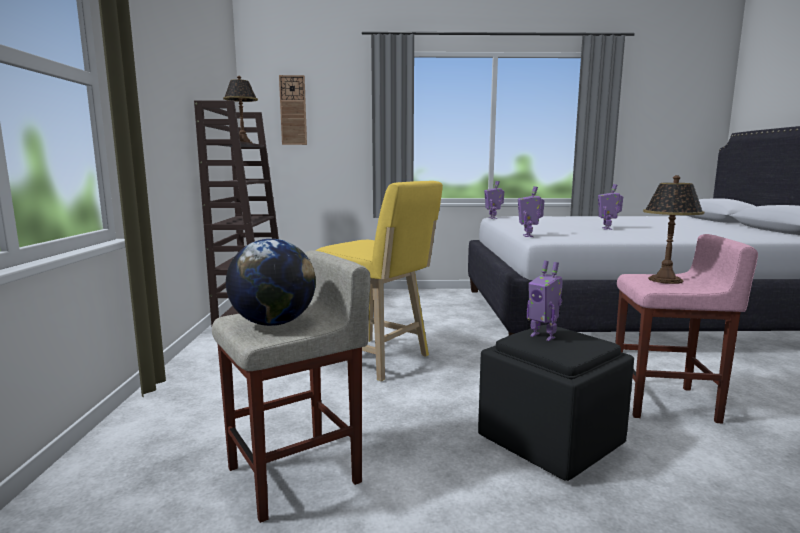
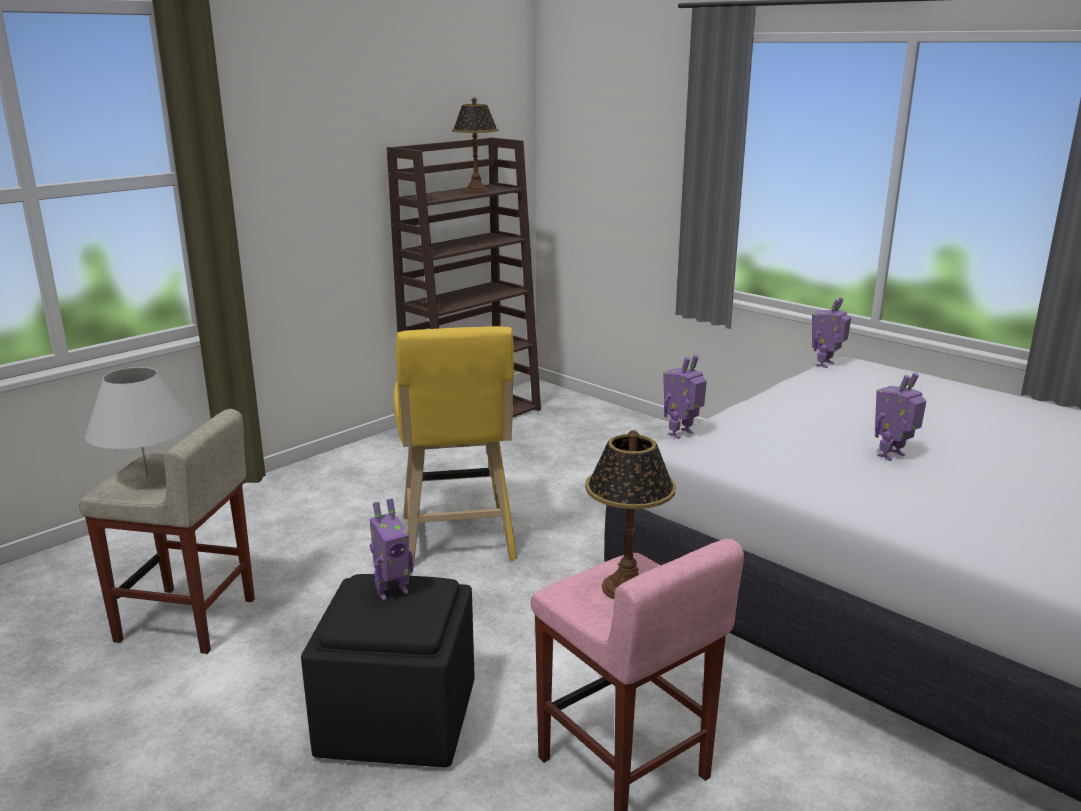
camera: 45 degrees right, 10 degrees up
globe [226,239,316,326] -> white table lamp [85,367,192,478]
wall clock [279,75,307,145] -> none
toy robot [527,261,563,341] -> toy robot turned 120 degrees counterclockwise [370,498,413,601]

